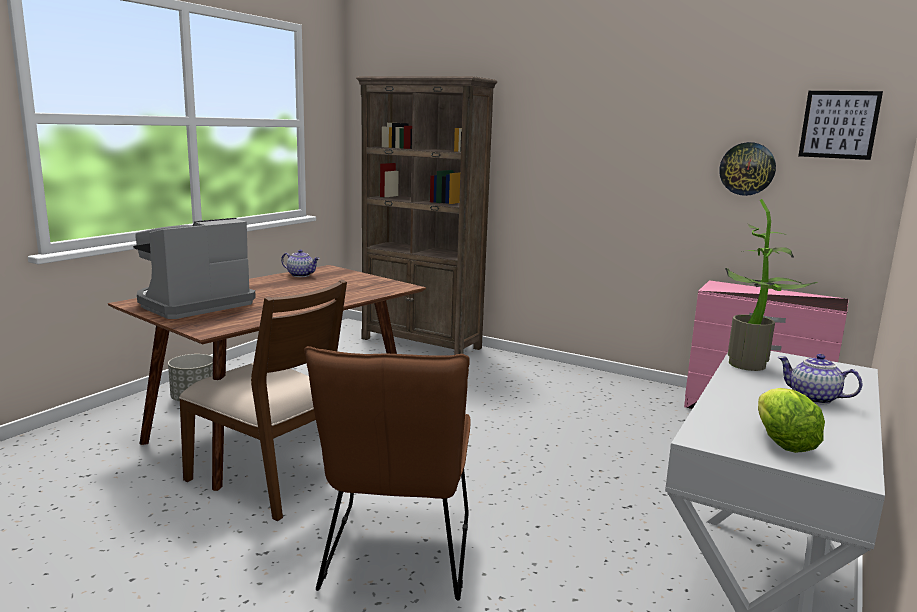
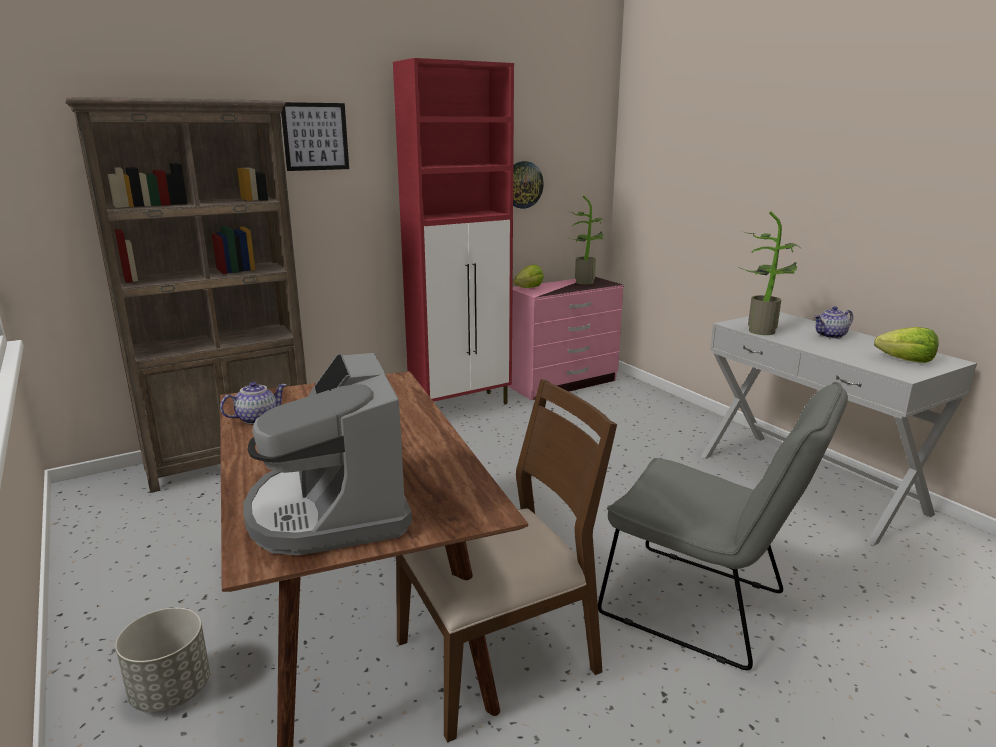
camera: 60 degrees left, 5 degrees up
brown chair [304,346,470,601] -> grey chair [598,382,848,670]
picture [798,91,883,160] -> picture moved to [281,102,349,171]
none -> red cabinet [393,58,514,404]
none -> lettuce [514,265,544,288]
none -> potted plant [567,196,604,285]

